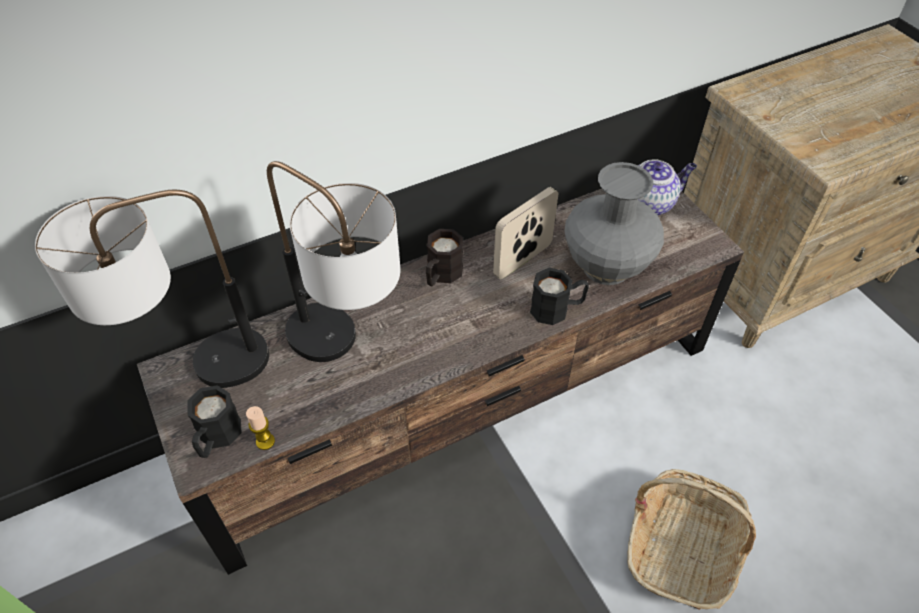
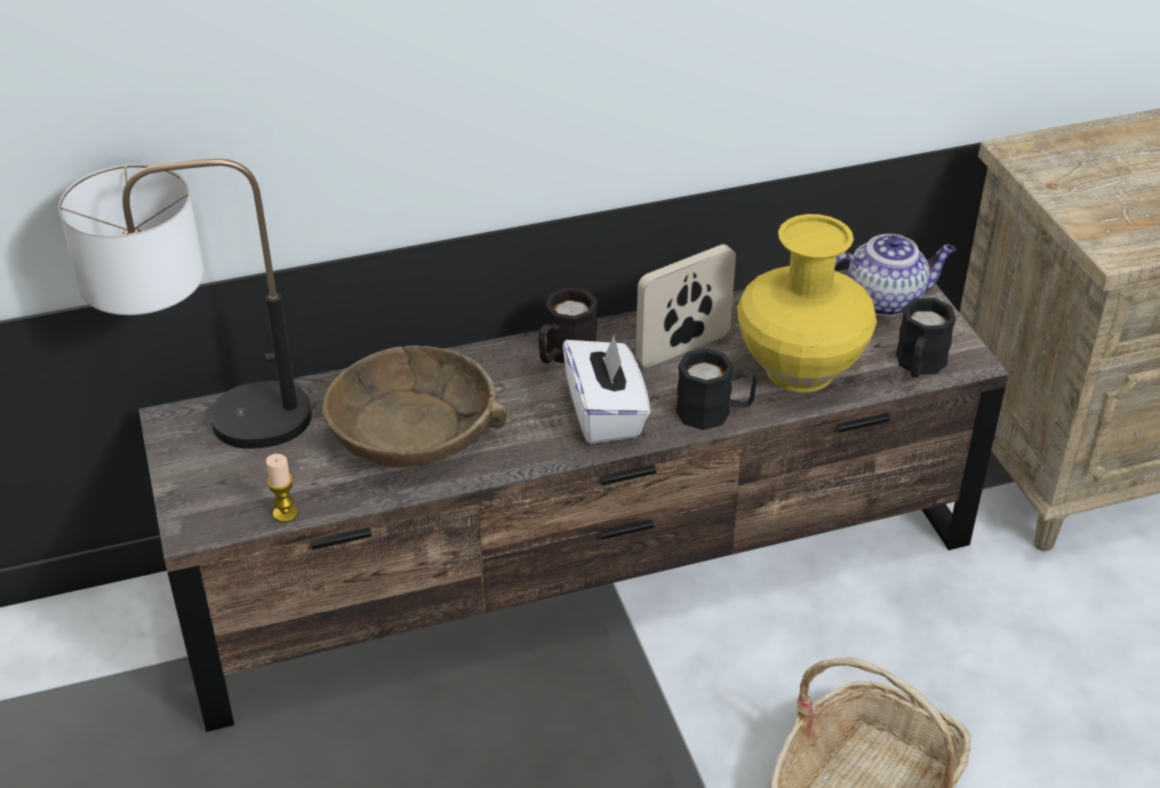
camera: 10 degrees right, 10 degrees down
black mug [187,385,241,458] -> black mug moved to [896,298,956,378]
table lamp [267,161,401,362] -> brown bowl [322,345,507,468]
grey vase [564,162,664,285] -> yellow vase [737,214,877,392]
none -> white tissue box [563,333,650,444]

